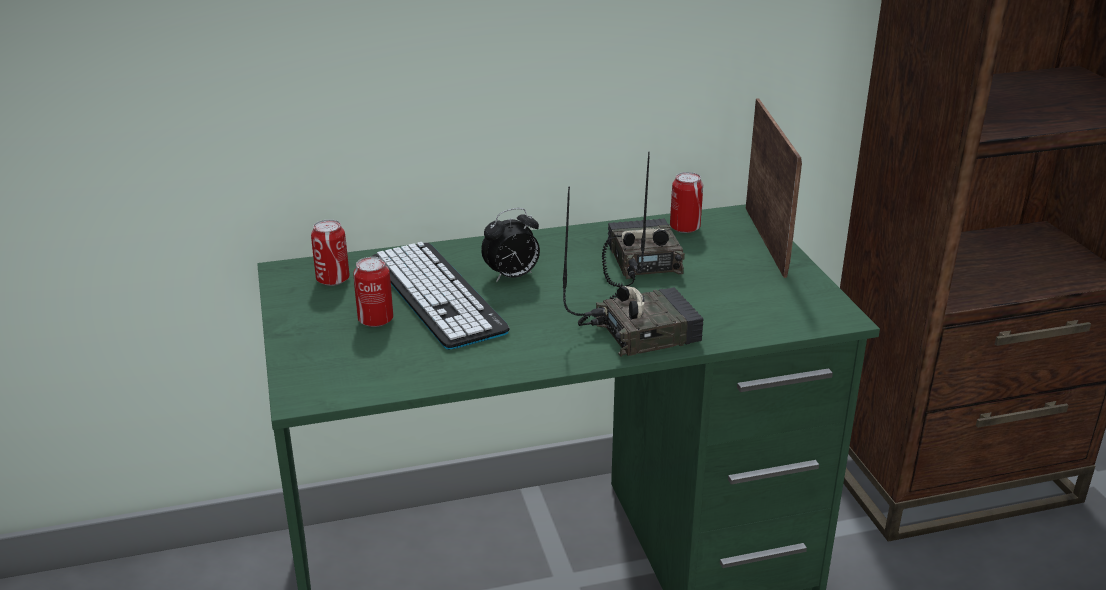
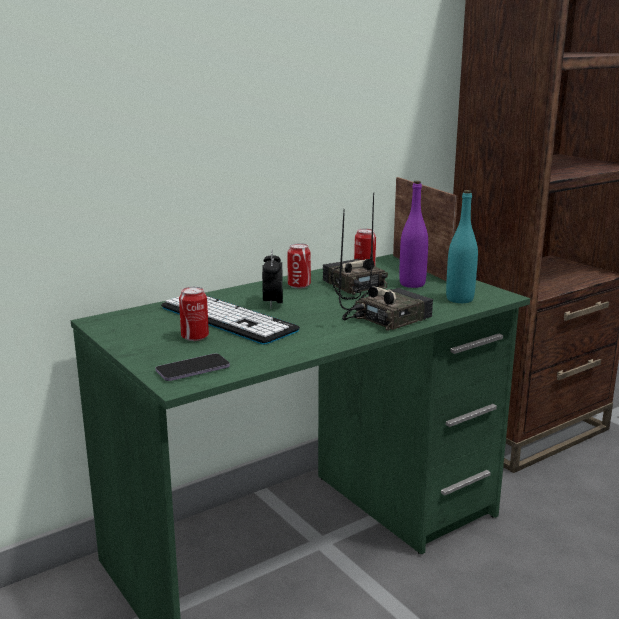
camera: 20 degrees left, 10 degrees down
can [311,219,350,286] -> can moved to [288,243,311,289]
alarm clock [481,208,540,282] -> alarm clock turned 135 degrees clockwise [262,249,283,308]
none -> phone [156,354,230,381]
none -> purple bottle [399,181,428,288]
none -> turquoise bottle [446,190,478,303]

